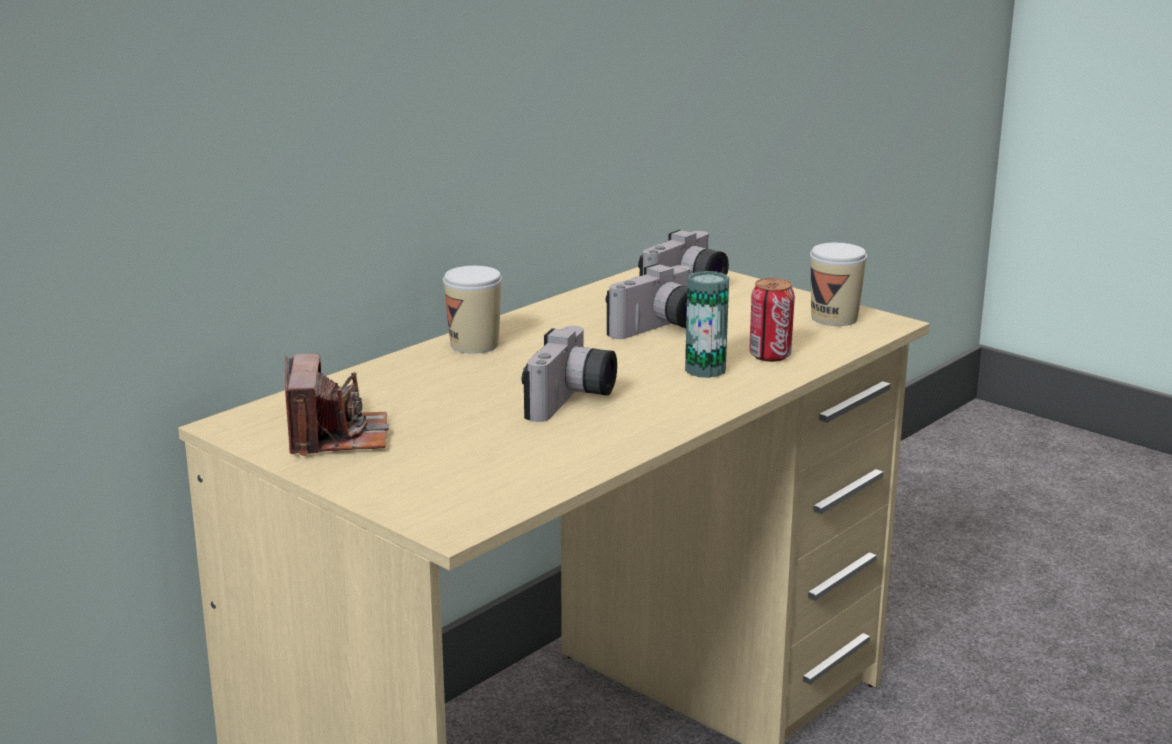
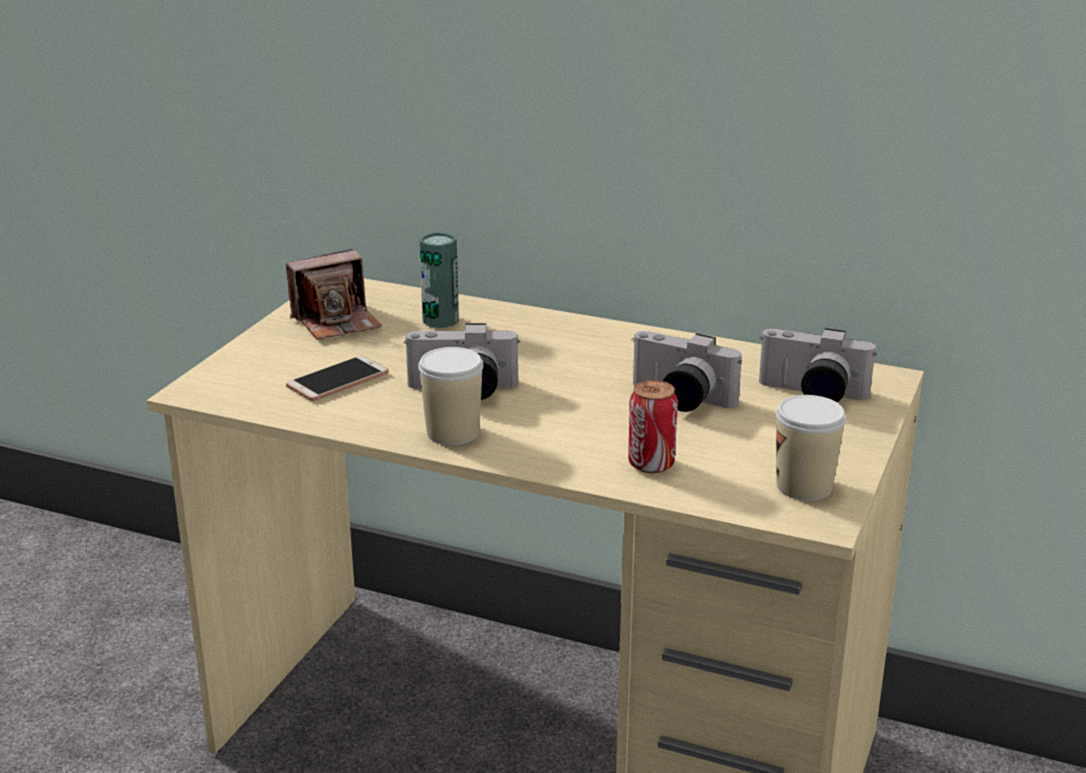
camera: 70 degrees right, 5 degrees up
cup [443,266,502,354] -> cup moved to [418,347,483,445]
can [685,271,729,378] -> can moved to [419,232,459,328]
none -> phone [286,355,389,401]

